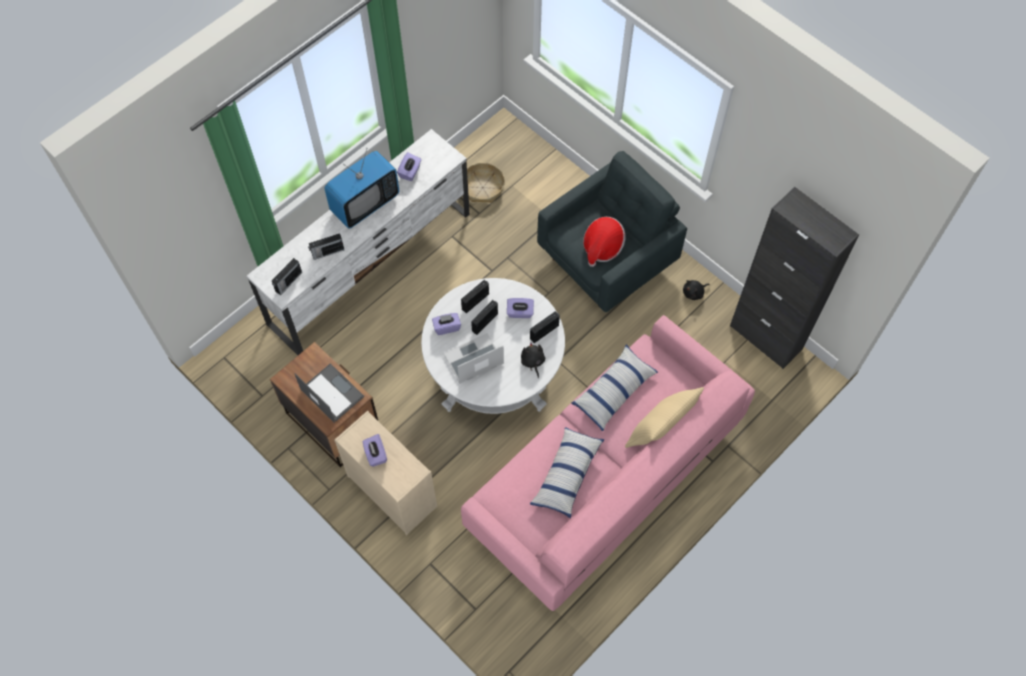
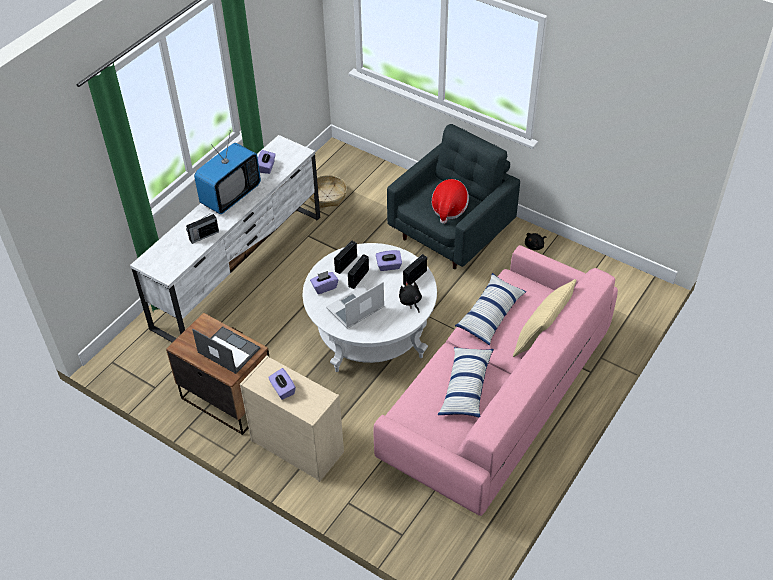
camera: 10 degrees left, 15 degrees down
radio [272,258,302,295] -> none
black cabinet [730,187,859,369] -> none

